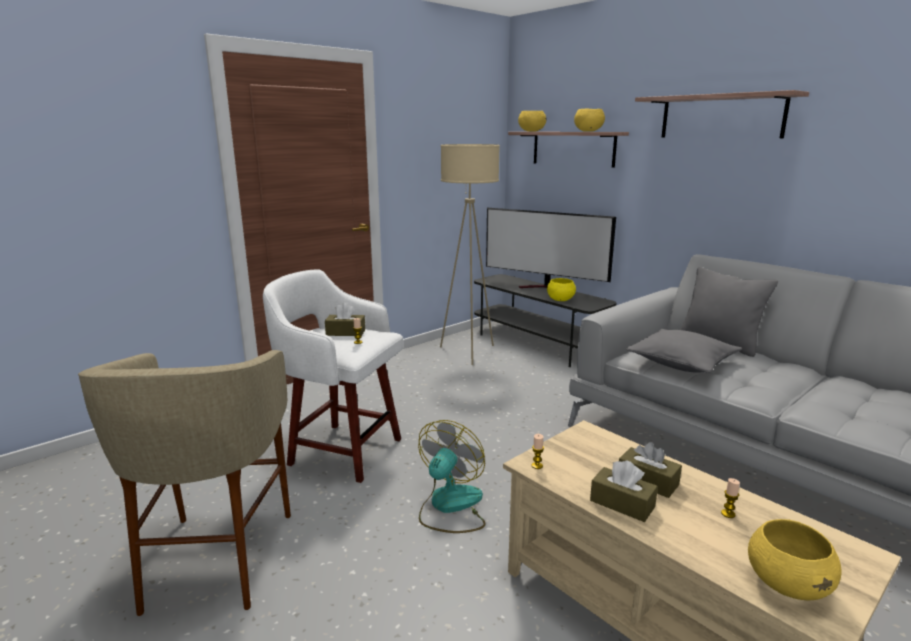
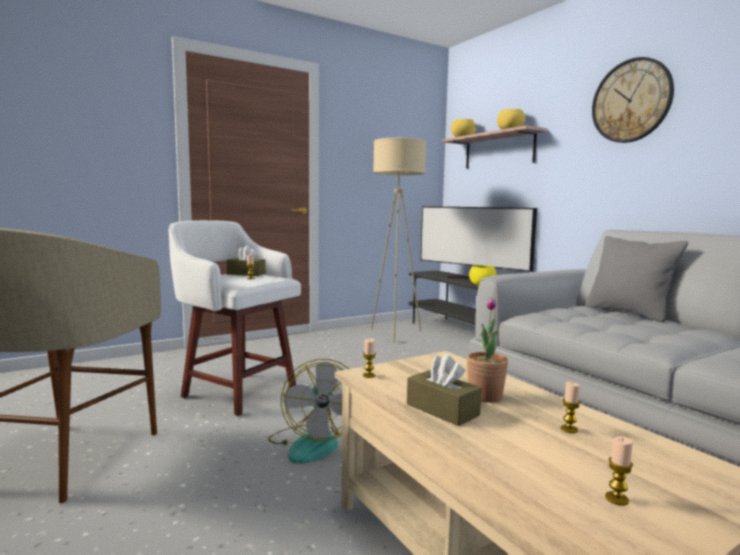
camera: 10 degrees right, 10 degrees down
fan [418,420,486,533] -> fan turned 135 degrees clockwise [268,359,349,464]
brown tissue box [619,442,682,498] -> potted plant [467,297,508,403]
grey pillow [626,329,742,373] -> none
shelf [635,90,809,138] -> wall clock [592,57,674,143]
yellow bowl [748,519,841,600] -> candle [605,436,633,506]

